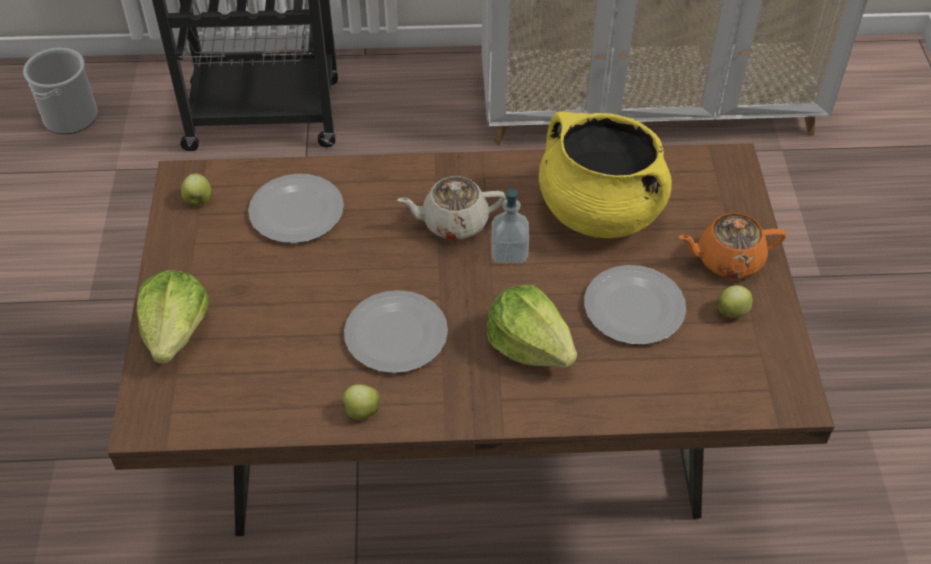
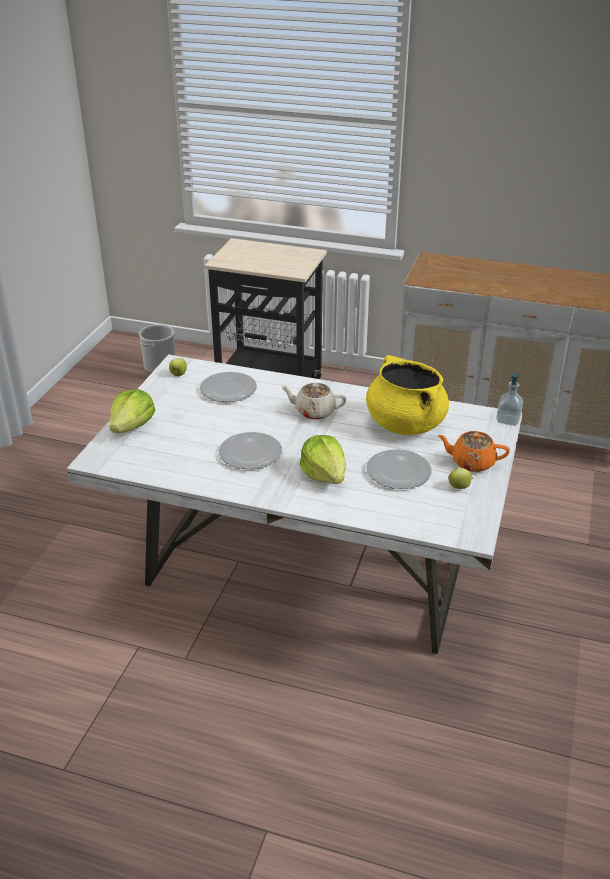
camera: 20 degrees right, 15 degrees down
brown dining table [108,143,835,536] -> white dining table [67,354,523,654]
apple [339,384,380,420] -> none
soap dispenser [491,185,529,263] -> soap dispenser moved to [496,373,523,426]

